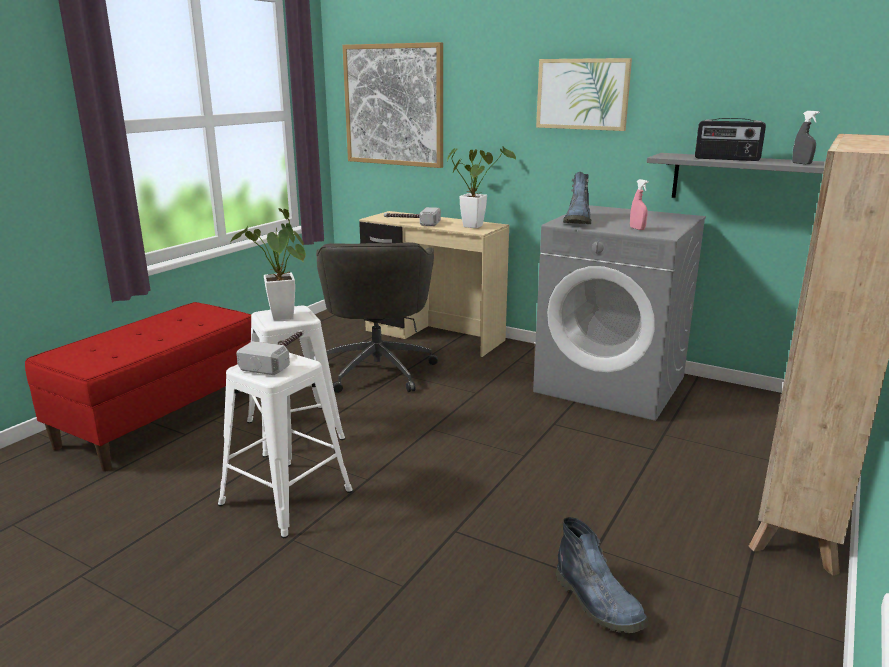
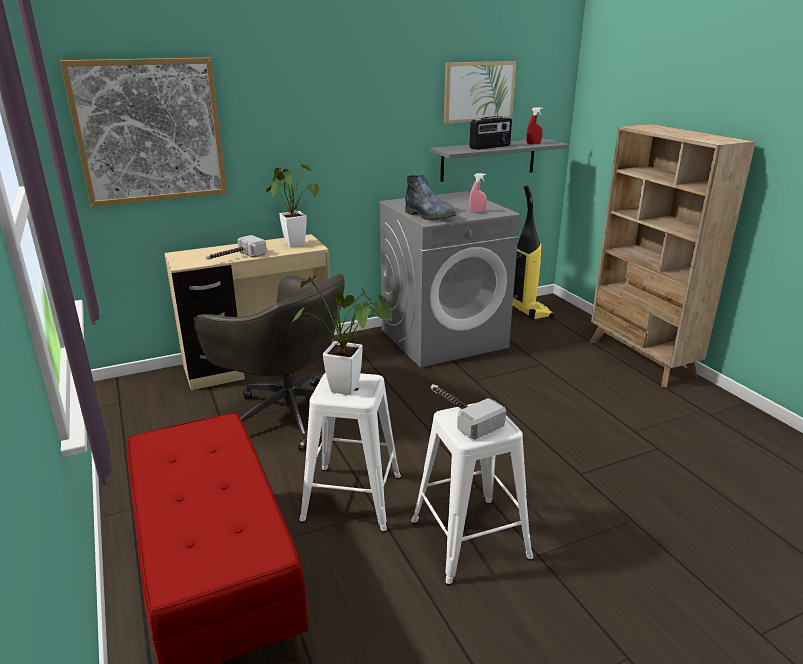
camera: 55 degrees left, 5 degrees up
picture [536,58,632,131] -> picture moved to [444,61,516,124]
boot [556,517,649,633] -> none
grey spray bottle [792,111,820,164] -> red spray bottle [526,107,543,144]
none -> vacuum cleaner [513,186,554,320]

